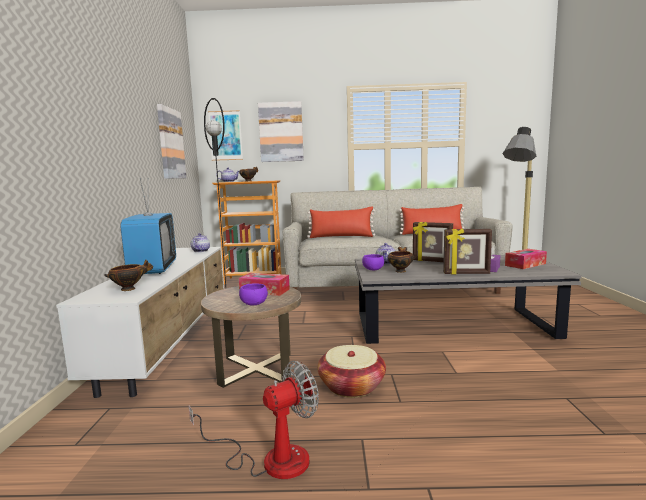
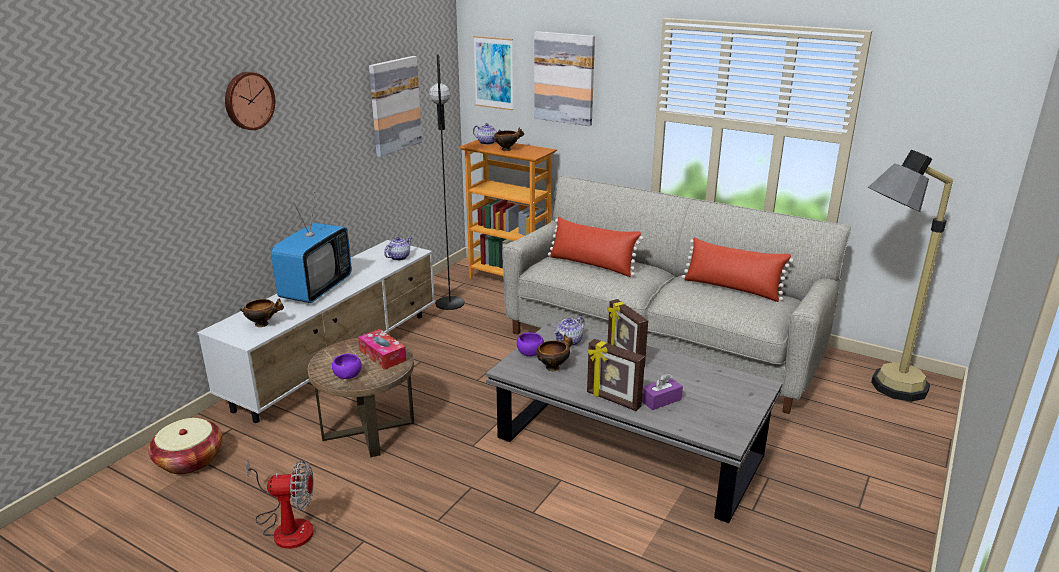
camera: 30 degrees right, 15 degrees up
basket [317,345,386,398] -> basket moved to [148,418,223,474]
tissue box [505,249,547,269] -> none
none -> wall clock [225,72,275,130]

